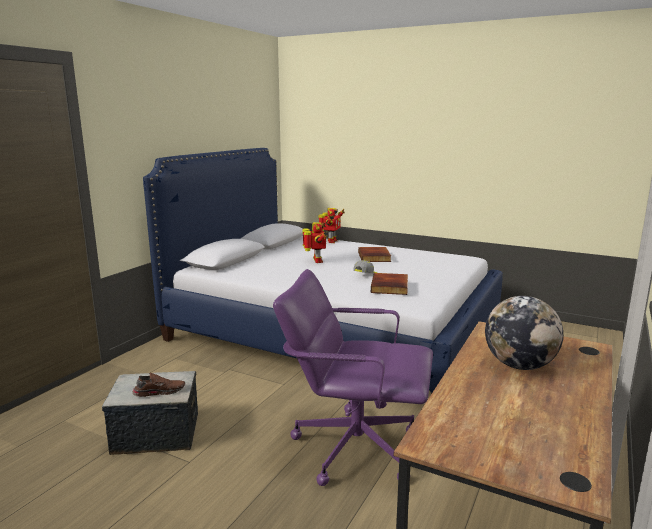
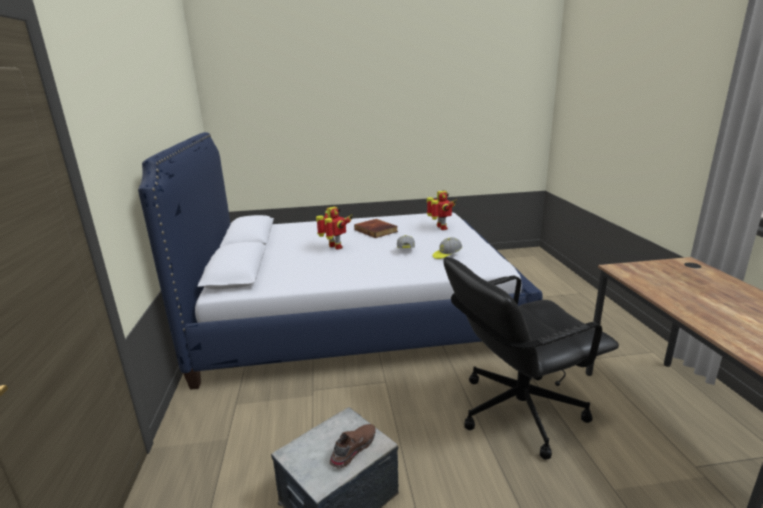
camera: 35 degrees left, 5 degrees up
purple office chair [273,269,433,486] -> black office chair [444,257,619,460]
toy robot [319,208,345,243] -> toy robot moved to [427,190,457,230]
book [371,273,408,295] -> cap [433,237,462,259]
globe [485,296,563,370] -> none

